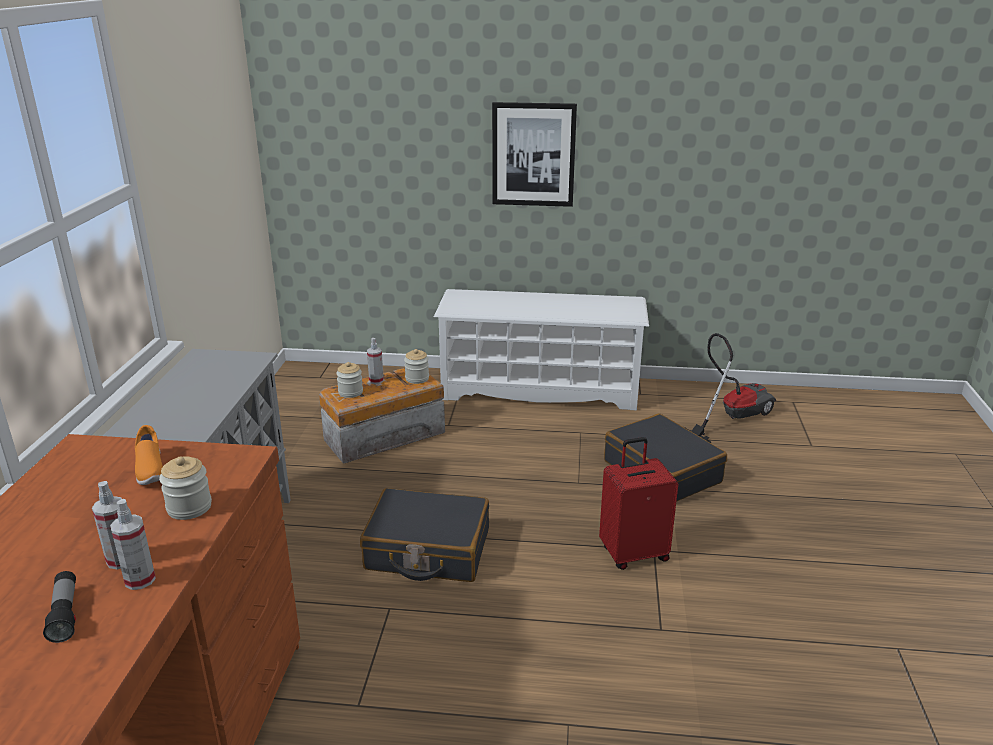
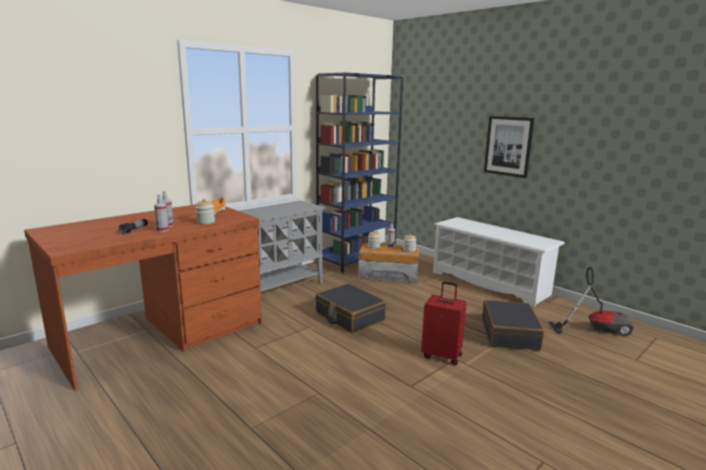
camera: 40 degrees right, 10 degrees down
none -> blue bookcase [316,72,403,273]

